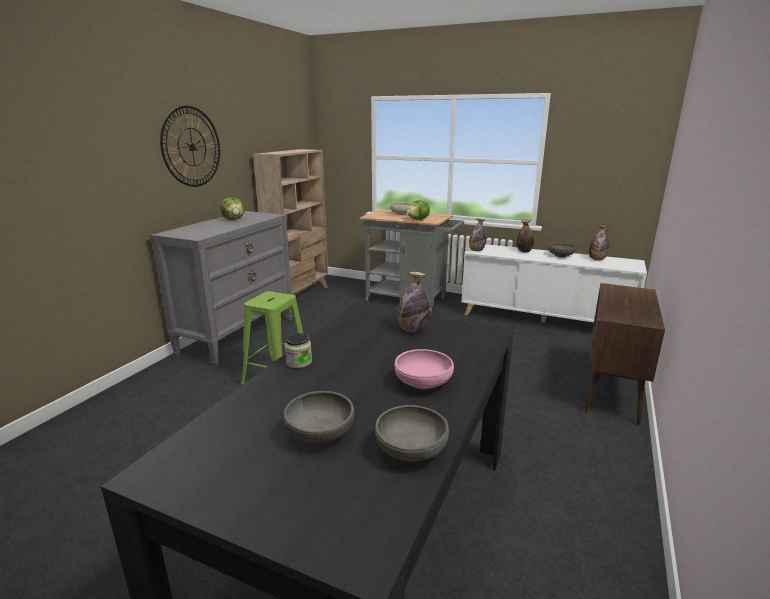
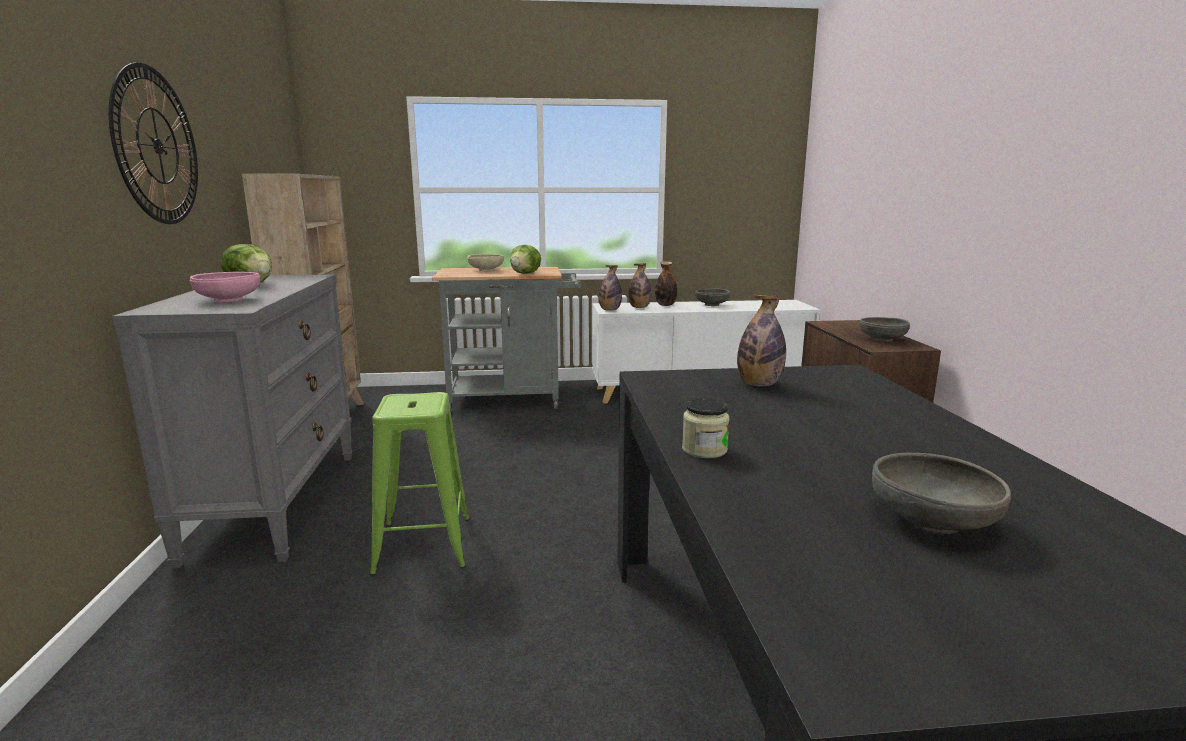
camera: 30 degrees left, 5 degrees down
grey bowl [375,405,449,462] -> grey bowl moved to [859,317,910,342]
pink bowl [395,349,454,389] -> pink bowl moved to [190,272,260,302]
bottle [589,225,609,260] -> bottle moved to [628,263,651,308]

